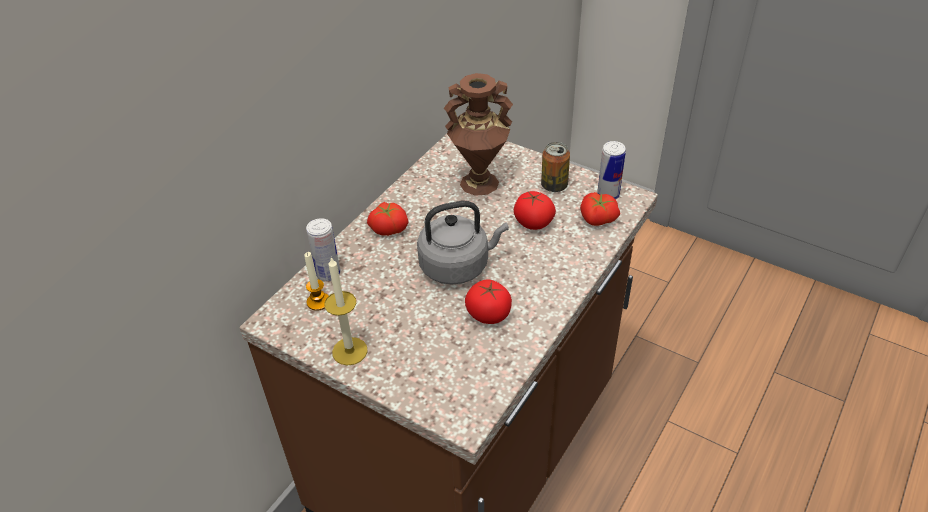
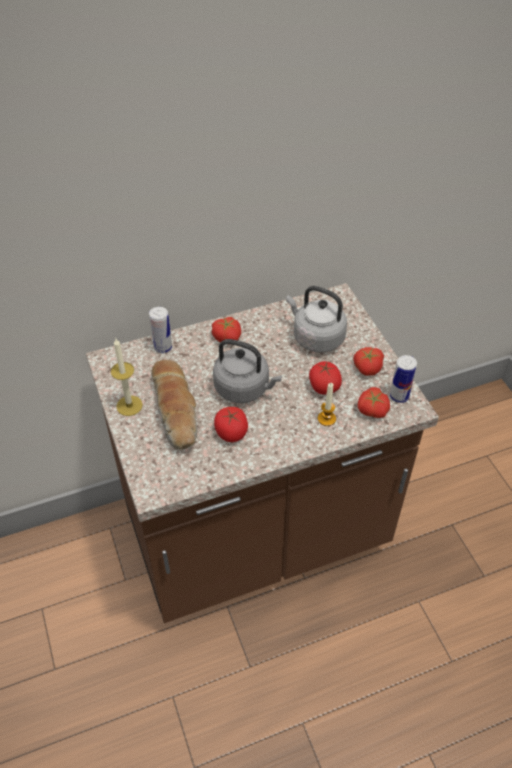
camera: 35 degrees right, 5 degrees up
candle [304,252,328,311] -> candle moved to [318,383,336,426]
brown vase [443,73,513,196] -> grey kettle [286,286,347,353]
can [541,142,570,192] -> tomato [353,347,384,376]
none -> bread [151,360,197,450]

